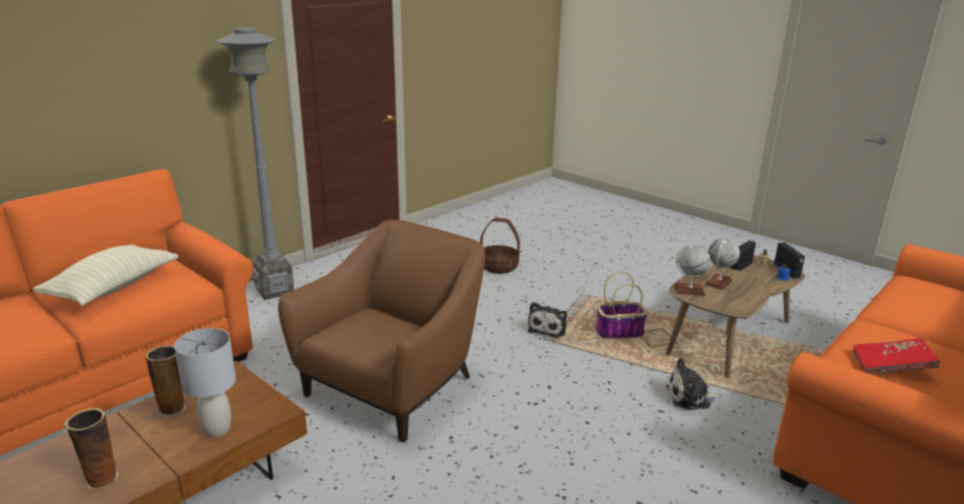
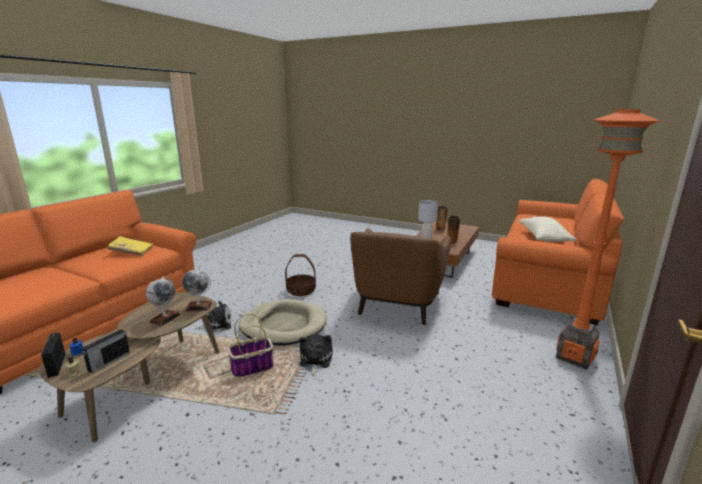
camera: 165 degrees right, 5 degrees down
grey floor lamp [217,28,294,300] -> orange floor lamp [556,109,660,370]
basket [480,218,520,274] -> basket moved to [285,254,316,296]
red book [853,338,941,374] -> yellow book [108,236,153,256]
none -> beige dog bed [239,299,327,345]

